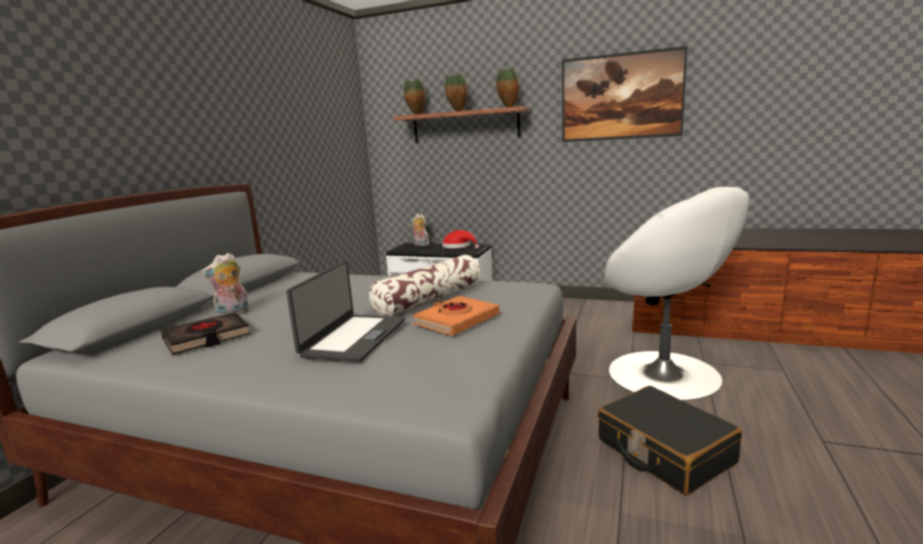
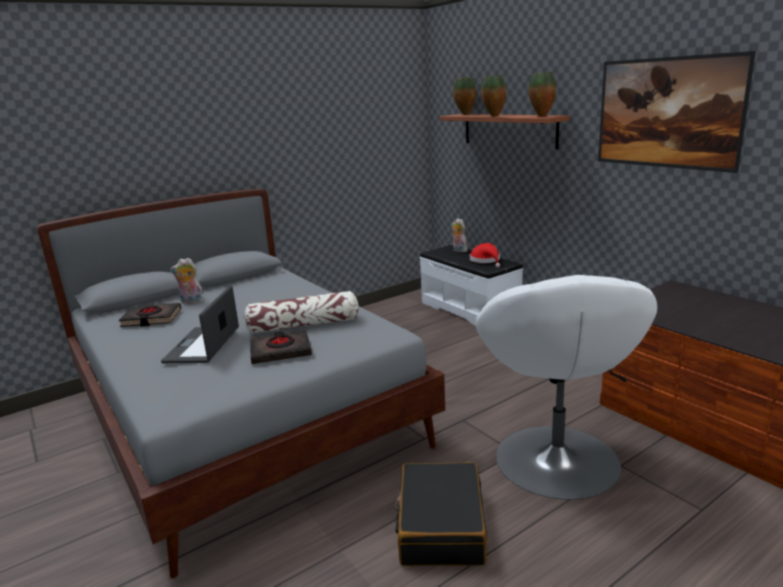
camera: 35 degrees right, 5 degrees up
laptop [286,261,405,362] -> laptop turned 135 degrees clockwise [161,286,239,363]
orange book [412,296,499,336] -> black book [250,330,312,364]

